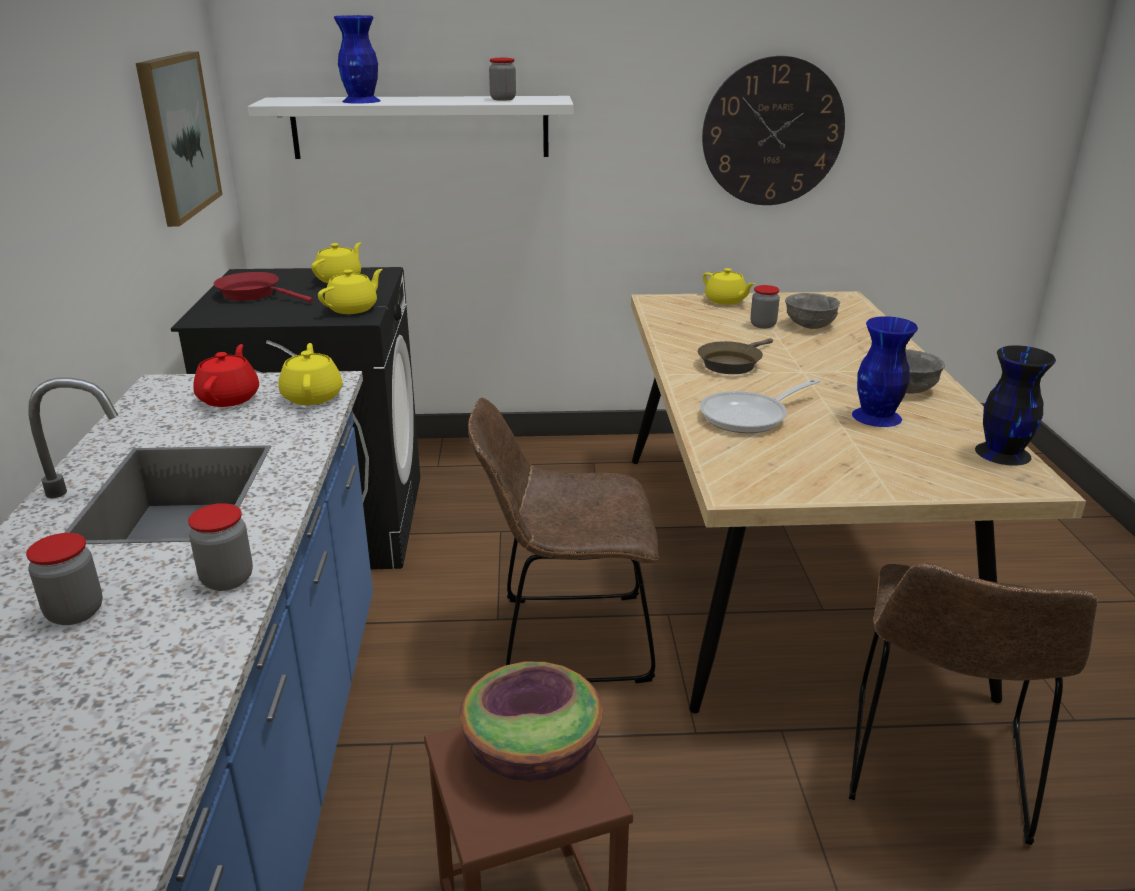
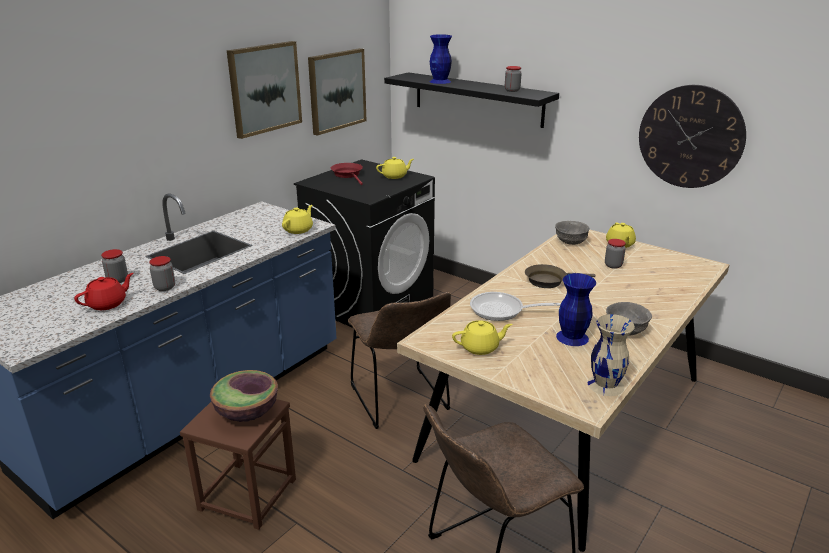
camera: 40 degrees right, 0 degrees up
red teapot [193,344,259,407] -> red teapot moved to [74,273,133,310]
white shelf [248,96,574,159] -> black shelf [384,72,559,128]
yellow teapot [318,269,383,314] -> yellow teapot moved to [452,320,512,355]
brown chair [468,397,659,683] -> brown chair turned 150 degrees counterclockwise [348,292,451,429]
grey bowl [785,293,840,329] -> grey bowl moved to [555,221,590,245]
black vase [975,345,1056,466] -> beige vase [588,314,635,396]
none -> picture [227,41,302,139]

